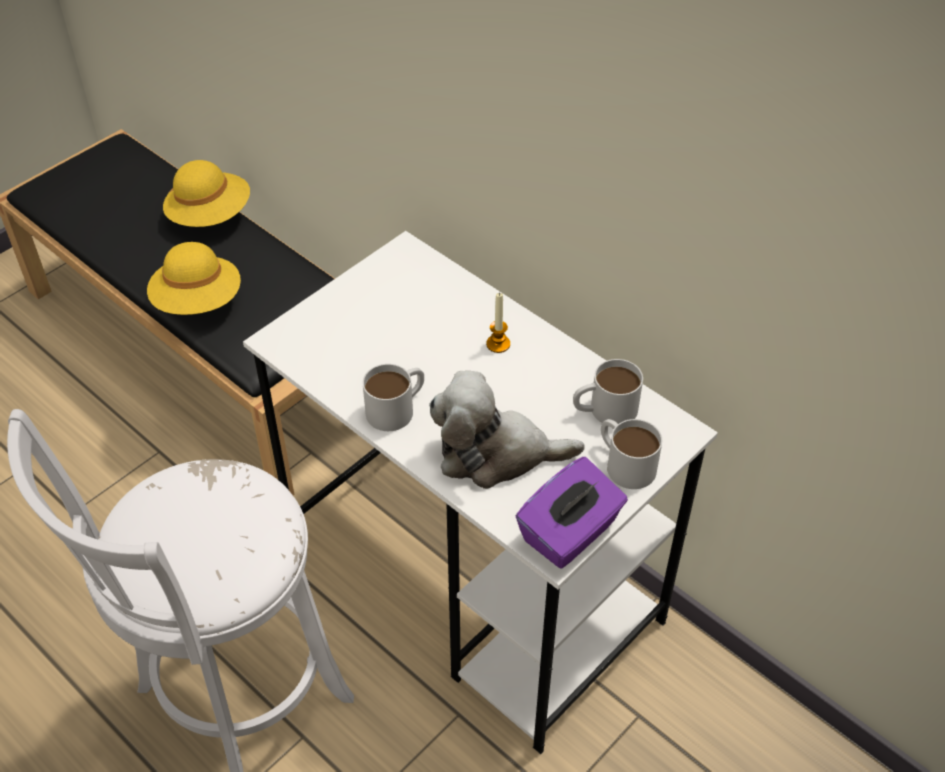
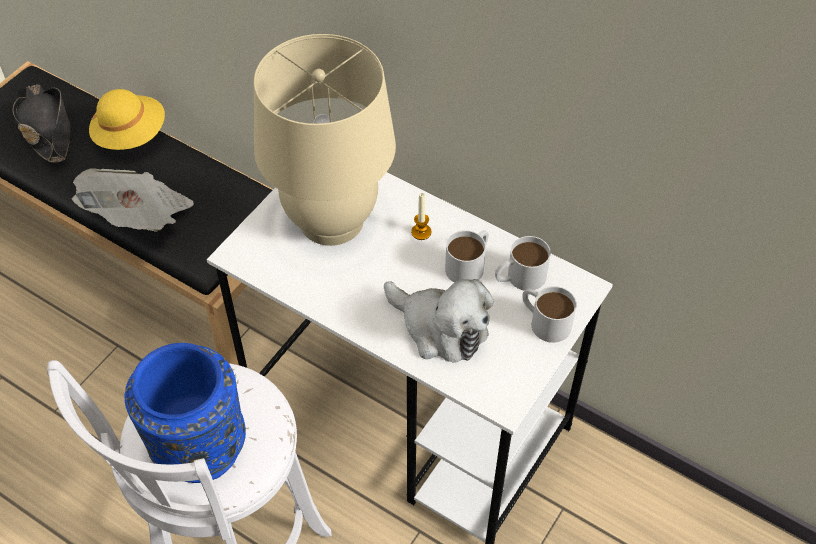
camera: 10 degrees left, 5 degrees up
yellow hat [147,242,241,315] -> newspaper [72,168,194,232]
white mug [363,364,424,431] -> white mug moved to [445,230,489,282]
plush toy [429,371,585,489] -> plush toy turned 135 degrees counterclockwise [384,279,494,363]
purple tissue box [516,457,628,568] -> none
none -> black hat [13,85,70,163]
none -> blue vase [124,343,246,483]
none -> beige table lamp [254,34,396,246]

